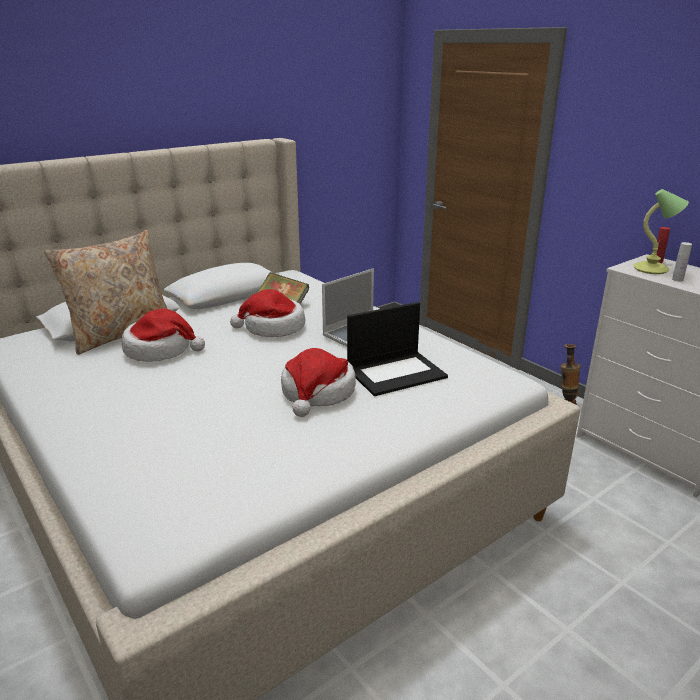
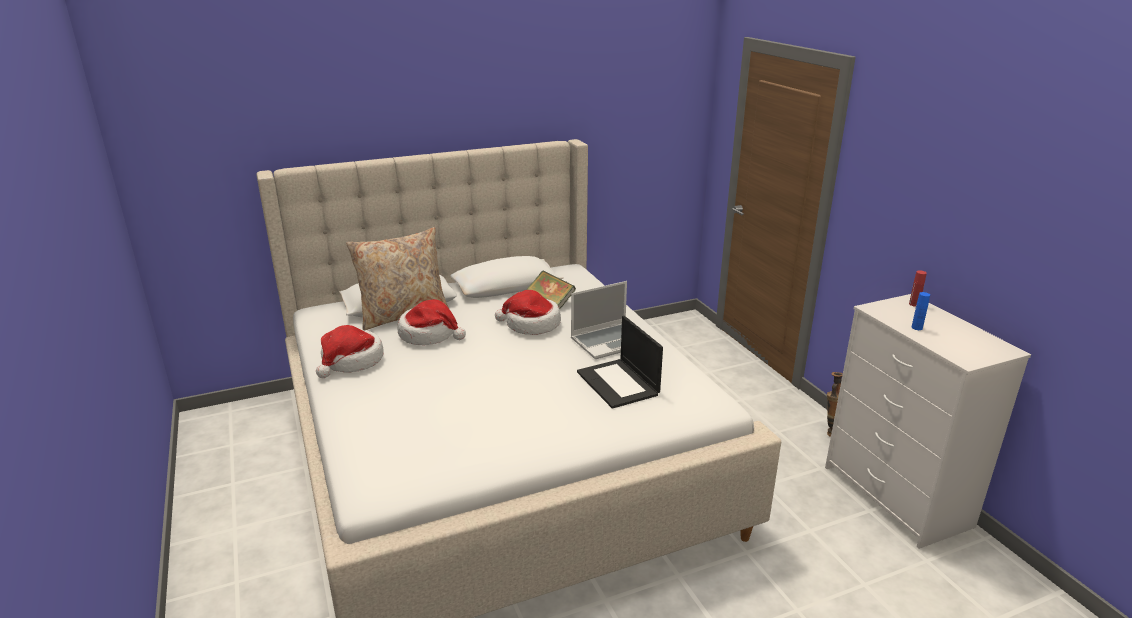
camera: 15 degrees right, 0 degrees up
hat [281,348,356,417] -> hat moved to [316,325,384,378]
laptop [347,302,448,396] -> laptop turned 75 degrees clockwise [577,316,663,409]
table lamp [633,189,689,274] -> none
white bottle [672,242,692,282] -> blue bottle [912,292,930,330]

